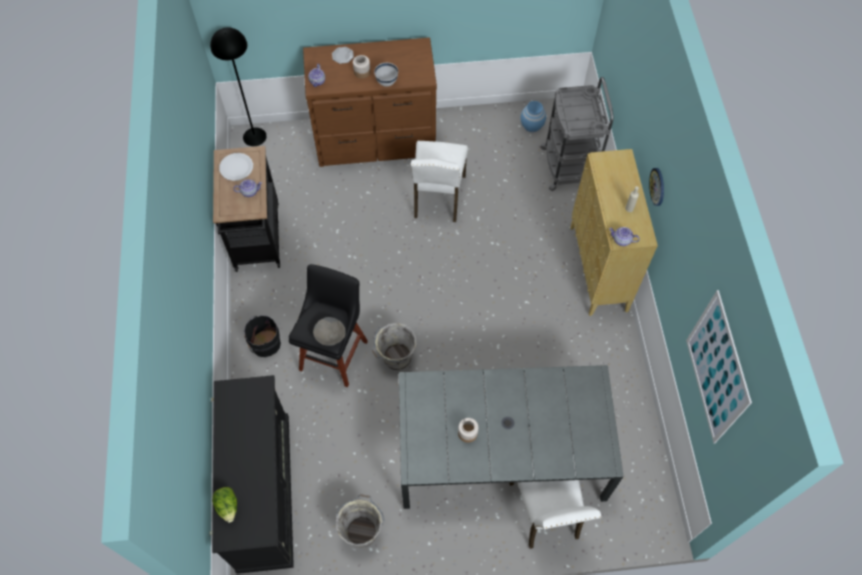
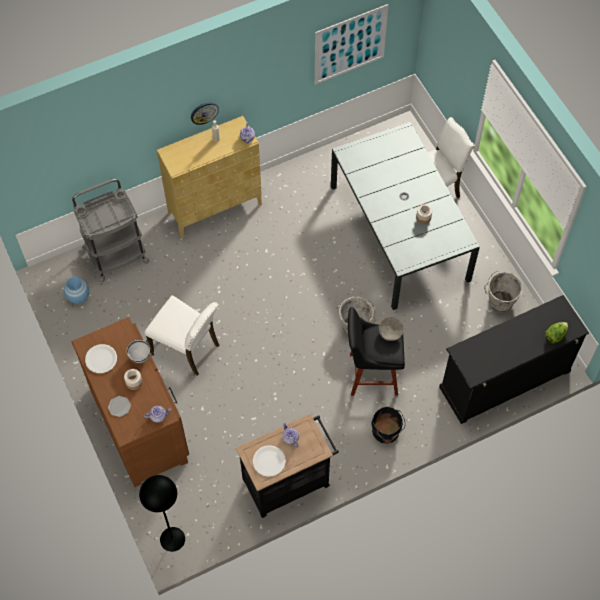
camera: 110 degrees left, 0 degrees up
white chair [411,141,468,222] -> white chair turned 45 degrees clockwise [144,295,219,376]
none -> white plate [85,344,117,373]

